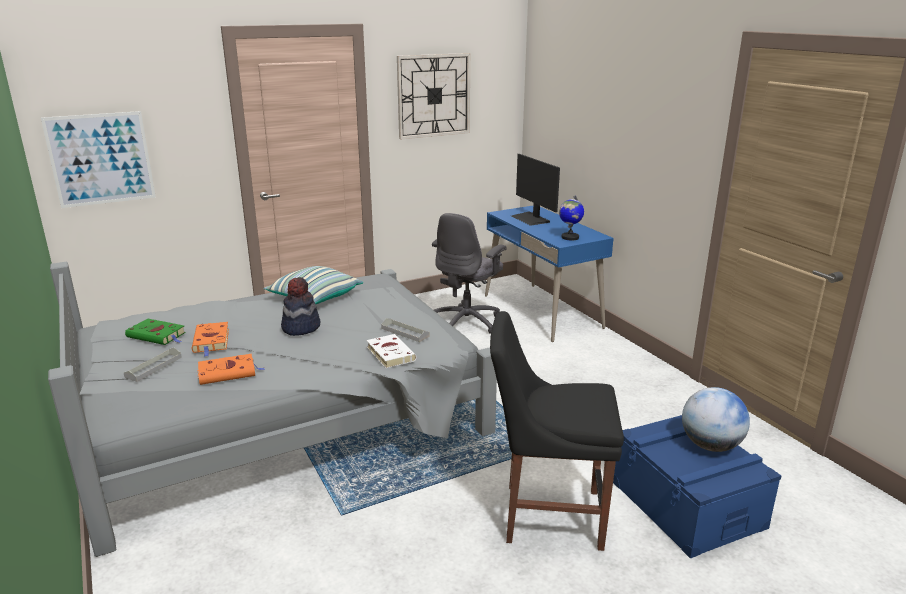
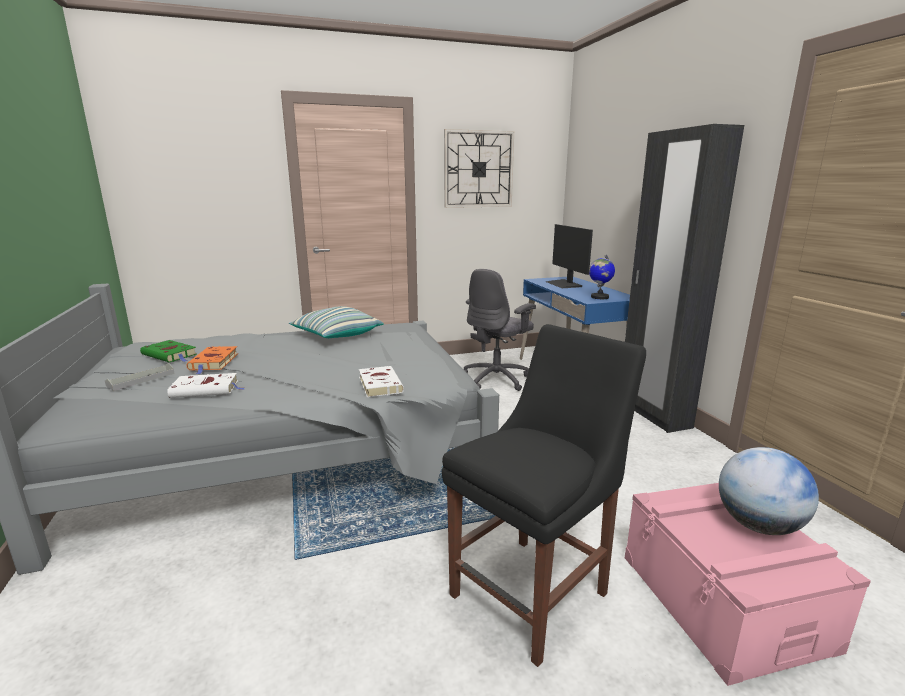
camera: 10 degrees right, 5 degrees down
picture [41,111,156,208] -> none
orange book [197,354,265,385] -> white book [167,373,244,398]
hat [281,277,320,336] -> none
grey tray [381,318,430,342] -> none
black chair [490,311,624,551] -> black chair turned 120 degrees clockwise [442,324,646,667]
blue storage box [613,415,781,558] -> pink storage box [625,483,871,686]
none -> black wardrobe [625,124,744,433]

